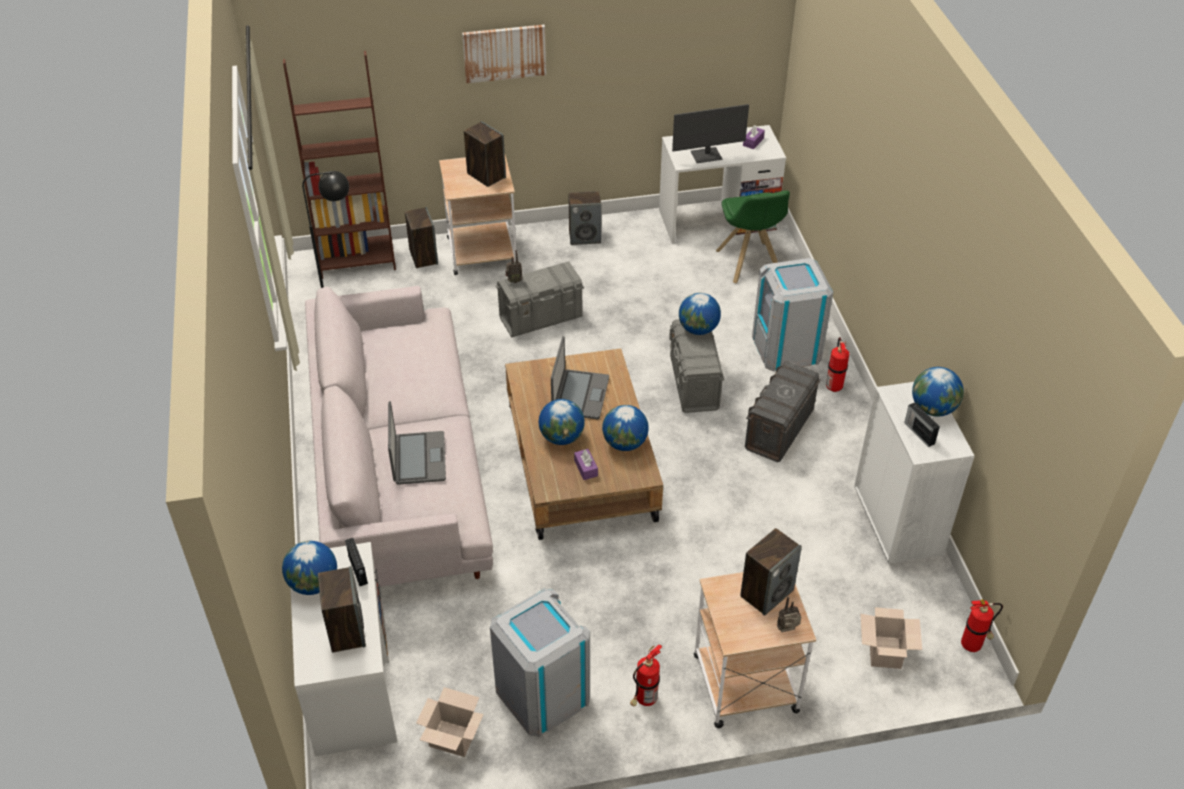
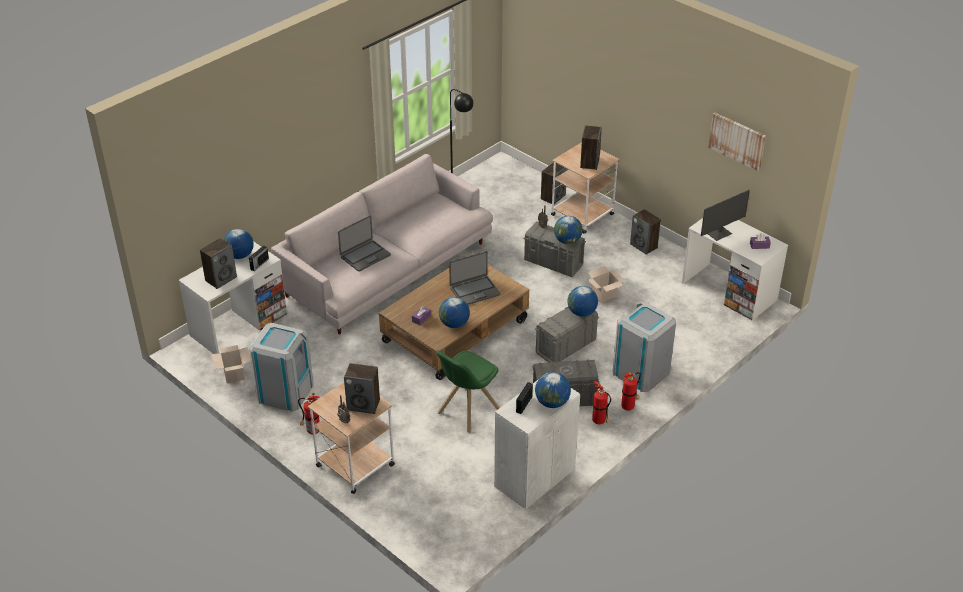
camera: 55 degrees right, 5 degrees down
brown bookcase [283,51,396,279] -> none
picture [462,25,546,83] -> picture moved to [708,113,766,171]
globe [539,399,585,445] -> globe moved to [554,216,583,244]
monitor [672,104,749,163] -> monitor turned 75 degrees counterclockwise [701,190,750,241]
green chair [716,191,790,283] -> green chair moved to [436,350,500,433]
cardboard box [861,607,922,669] -> cardboard box moved to [587,266,624,303]
fire extinguisher [961,599,1003,652] -> fire extinguisher moved to [592,381,611,424]

